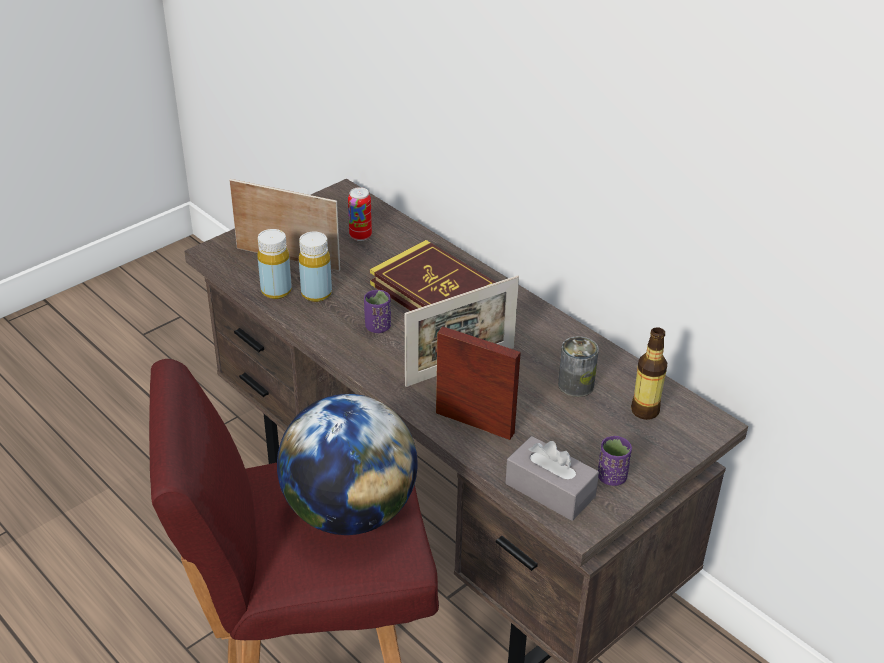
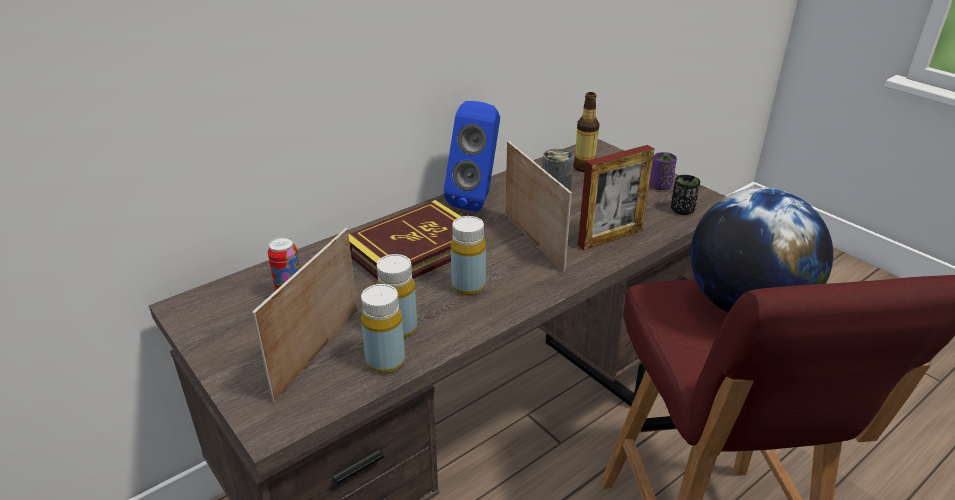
camera: 85 degrees left, 5 degrees down
purple cup [364,290,391,333] -> yellow bottle [451,216,486,295]
picture frame [436,326,521,440] -> picture frame turned 150 degrees counterclockwise [578,145,654,250]
grey tissue box [505,436,599,521] -> black cup [671,175,700,215]
none -> blue speaker [444,101,500,212]

